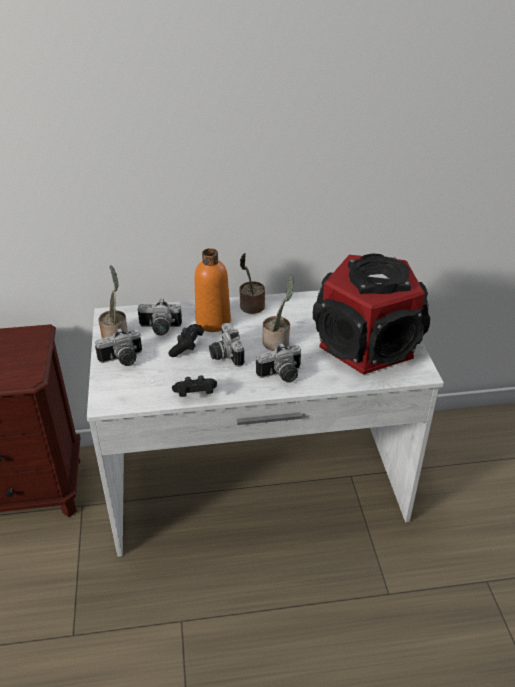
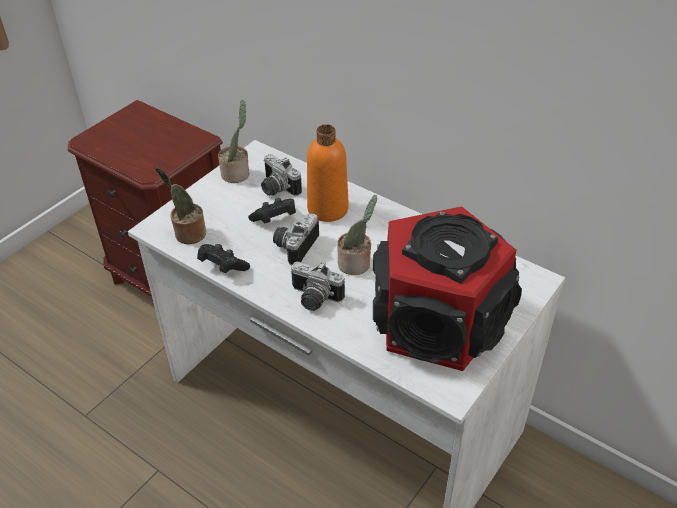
camera: 45 degrees right, 5 degrees up
camera [95,328,142,366] -> none
potted plant [239,253,265,314] -> potted plant moved to [155,167,206,244]

